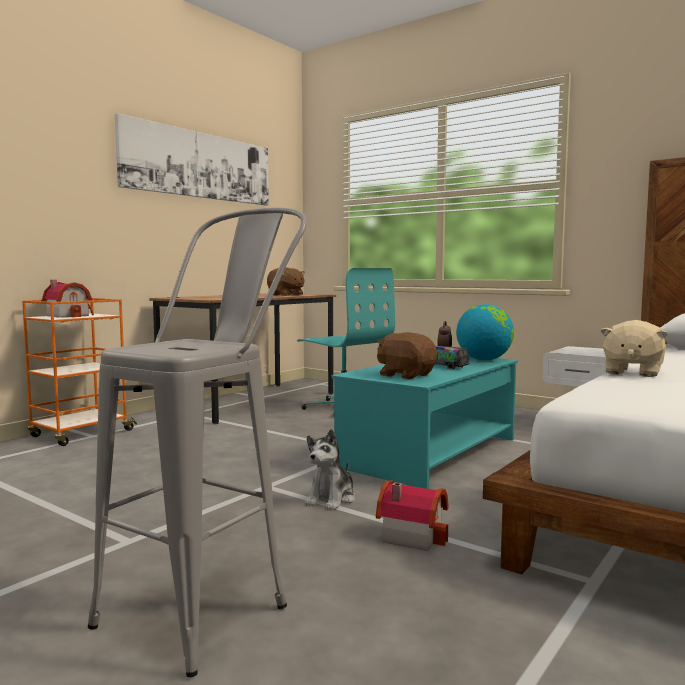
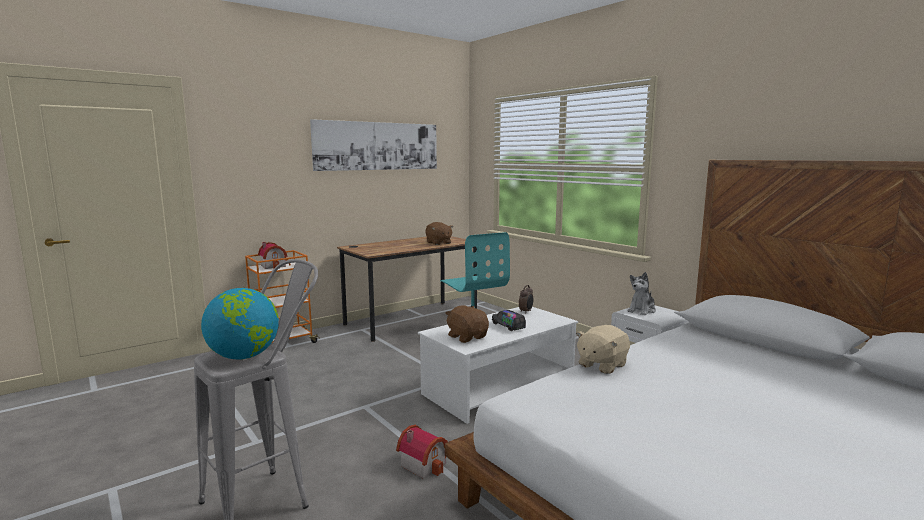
camera: 15 degrees right, 5 degrees up
plush toy [305,429,355,510] -> plush toy moved to [627,272,656,315]
turquoise coffee table [332,356,518,489] -> white coffee table [418,307,578,424]
globe [456,304,514,360] -> globe moved to [201,288,279,359]

